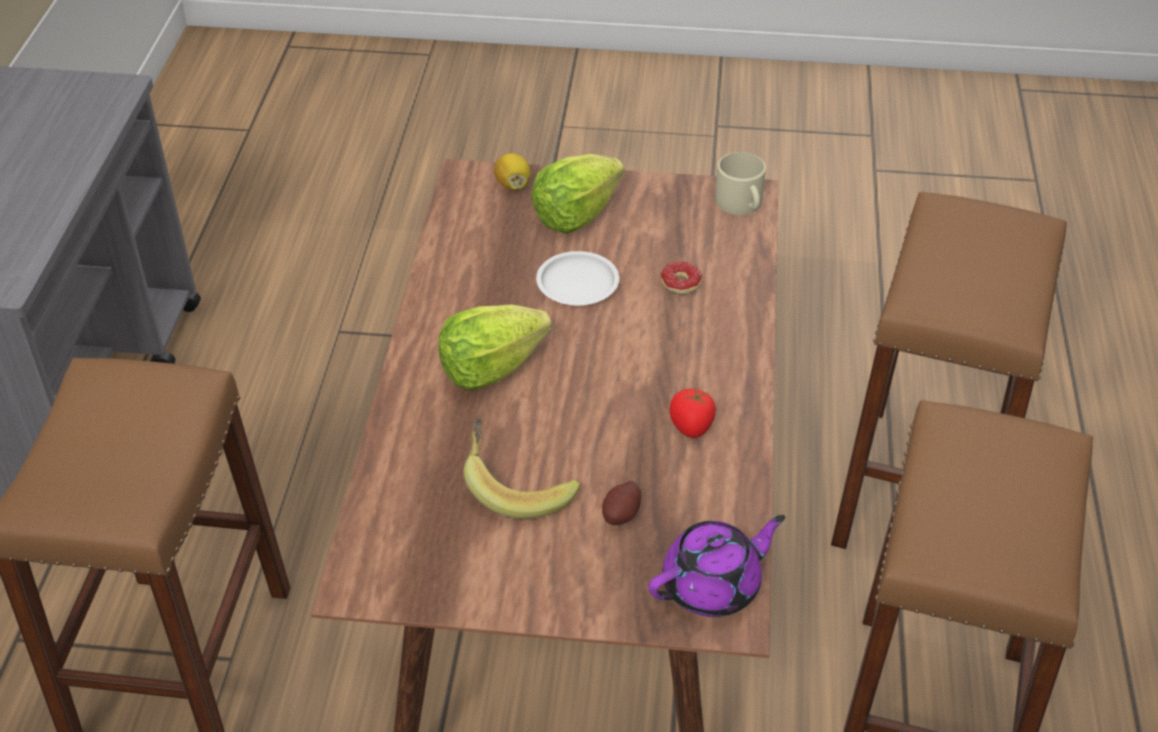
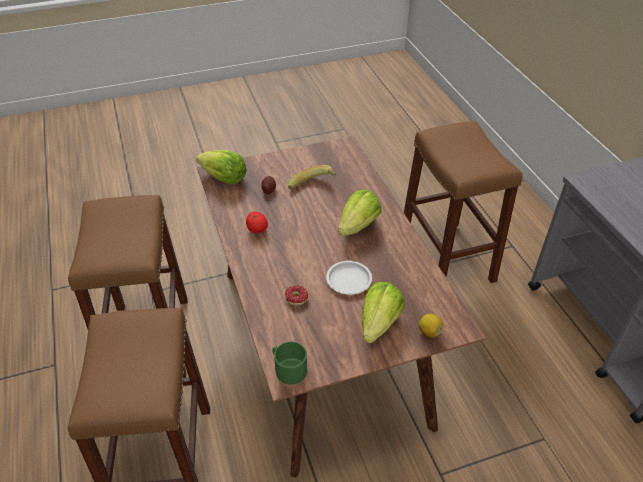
camera: 155 degrees right, 0 degrees up
purple teapot [649,515,785,617] -> lettuce [196,150,247,185]
beige mug [715,152,766,215] -> green mug [272,341,307,385]

